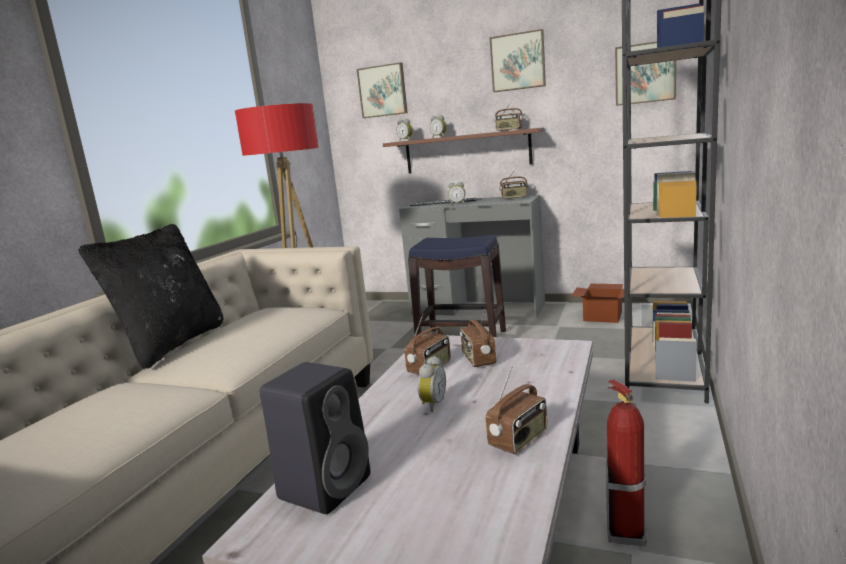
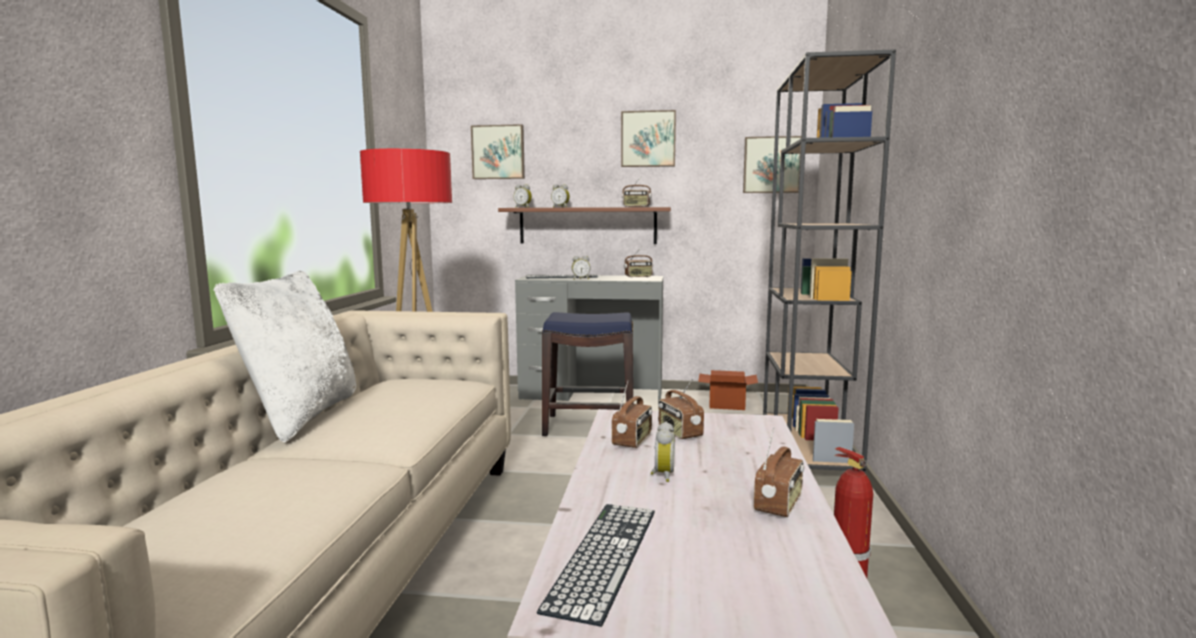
camera: 15 degrees left, 5 degrees down
black pillow [79,224,224,369] -> white pillow [214,270,356,442]
black speaker [260,362,370,514] -> keyboard [537,504,655,627]

